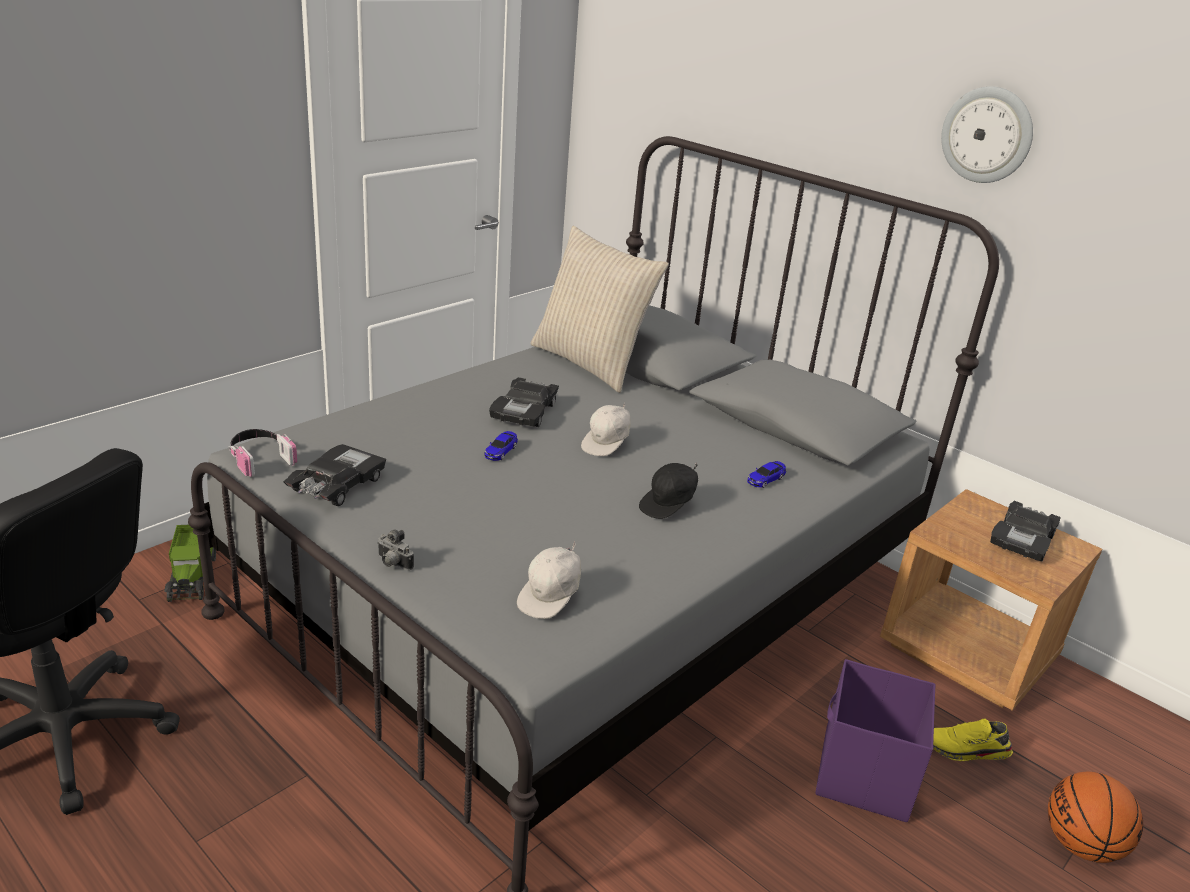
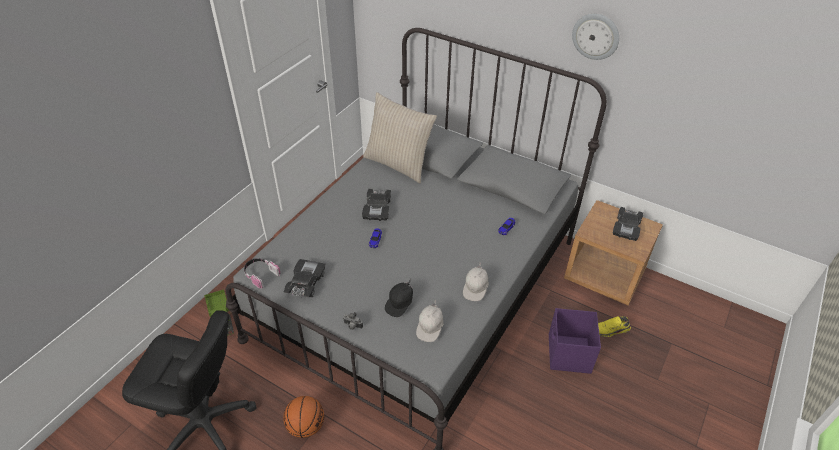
camera: 10 degrees left, 15 degrees up
white cap [581,402,630,456] -> white cap moved to [463,263,489,301]
black cap [639,462,698,519] -> black cap moved to [385,279,413,317]
basketball [1048,772,1143,863] -> basketball moved to [283,396,324,438]

